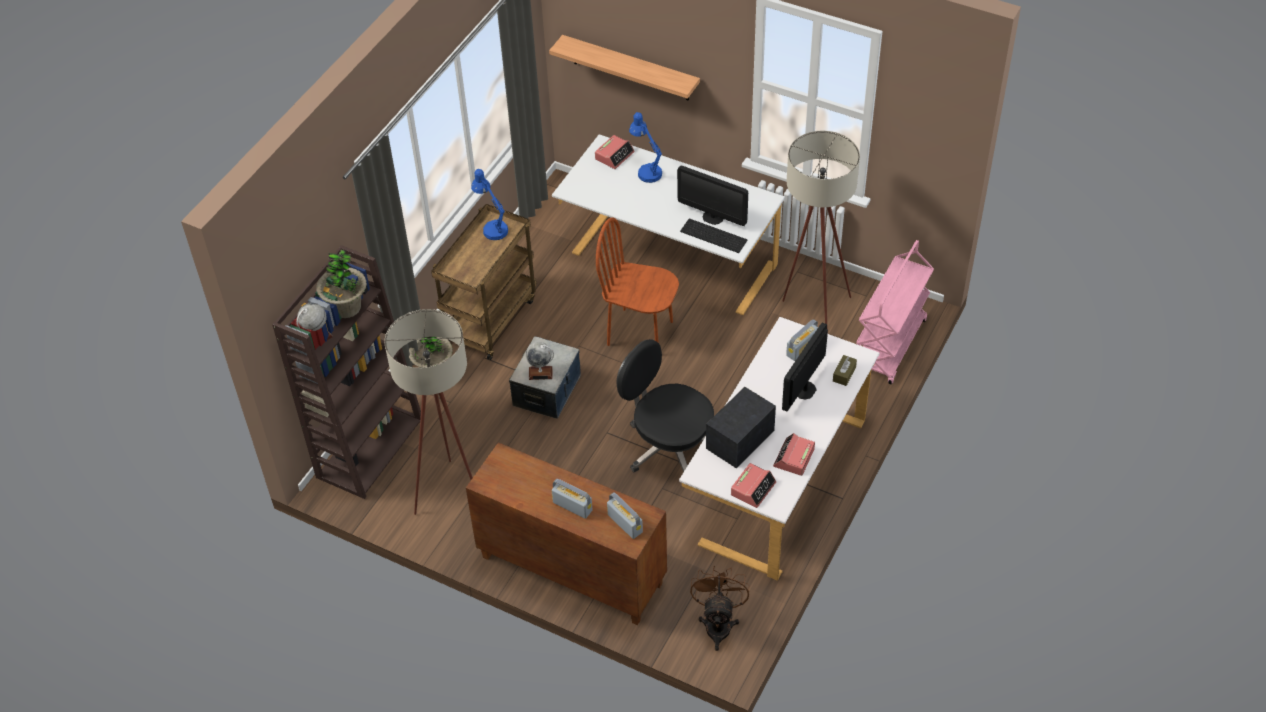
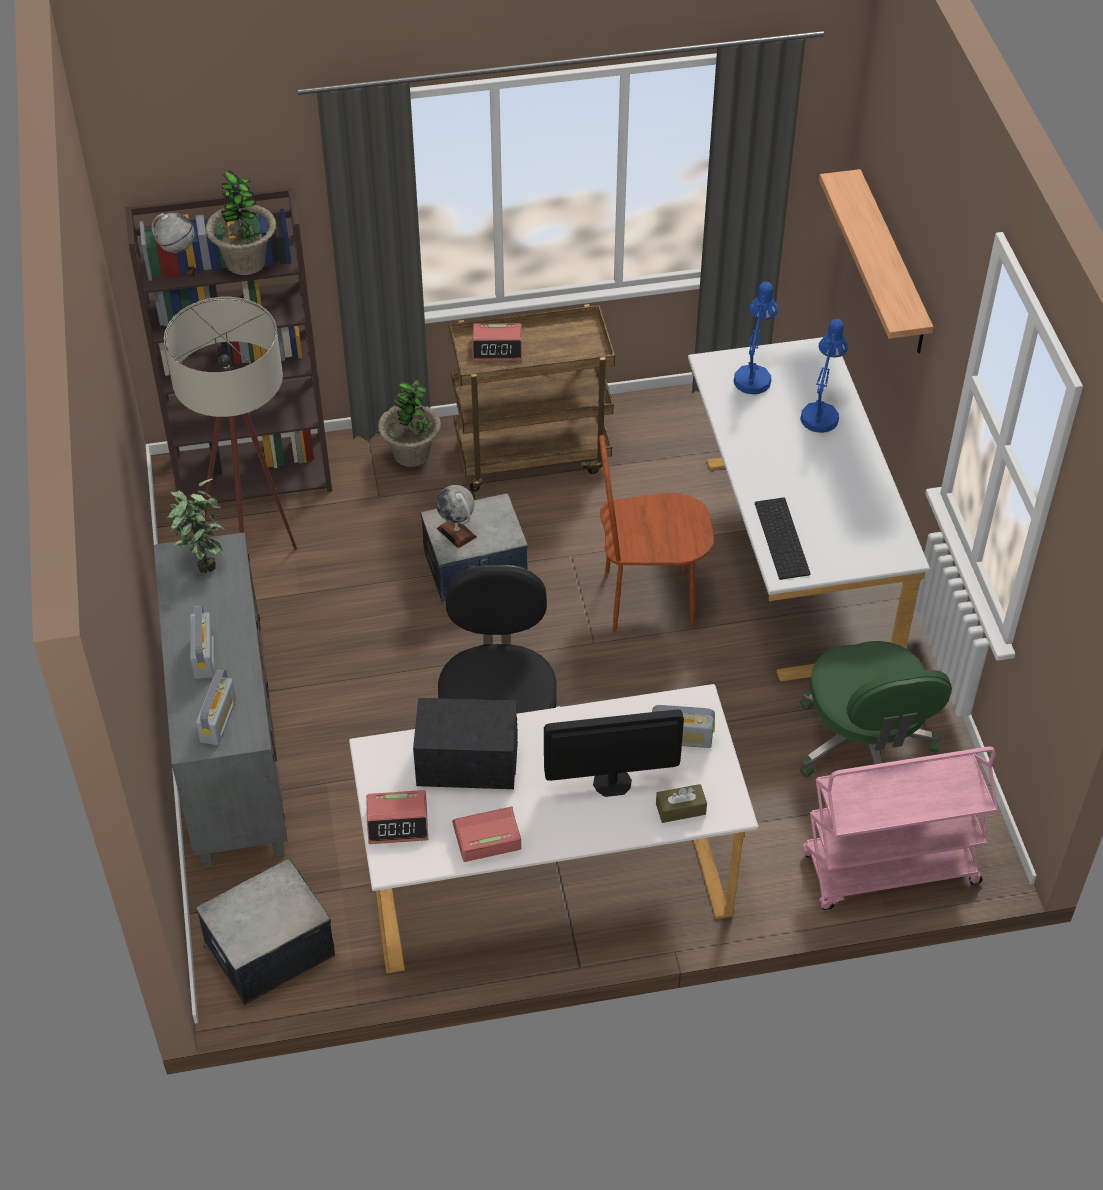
camera: 50 degrees right, 0 degrees up
brown cabinet [466,442,667,625] -> grey cabinet [154,532,288,868]
blue table lamp [471,169,508,240] -> blue table lamp moved to [733,282,778,394]
alarm clock [595,135,635,169] -> alarm clock moved to [472,323,522,361]
brown chair [596,217,679,346] -> brown chair turned 75 degrees counterclockwise [599,435,714,632]
monitor [677,165,748,226] -> none
brown fan [690,566,749,651] -> storage box [196,859,335,1005]
beige floor lamp [782,131,860,324] -> green office chair [800,641,952,778]
none -> potted plant [167,479,225,573]

